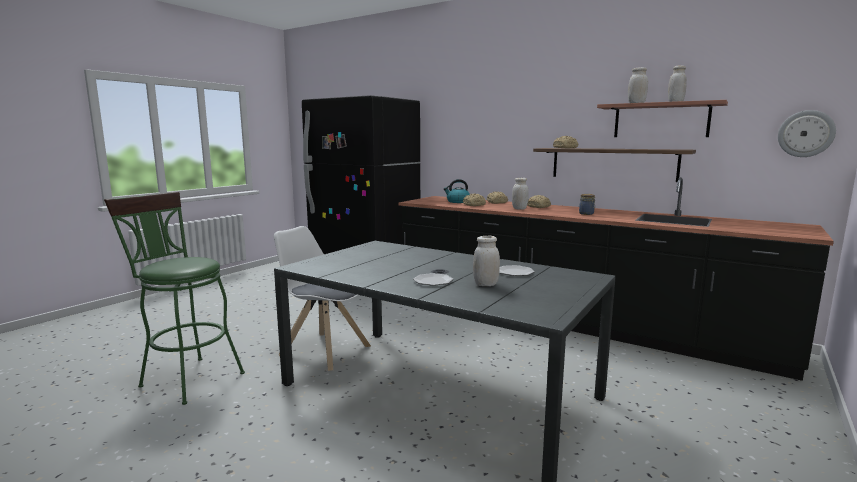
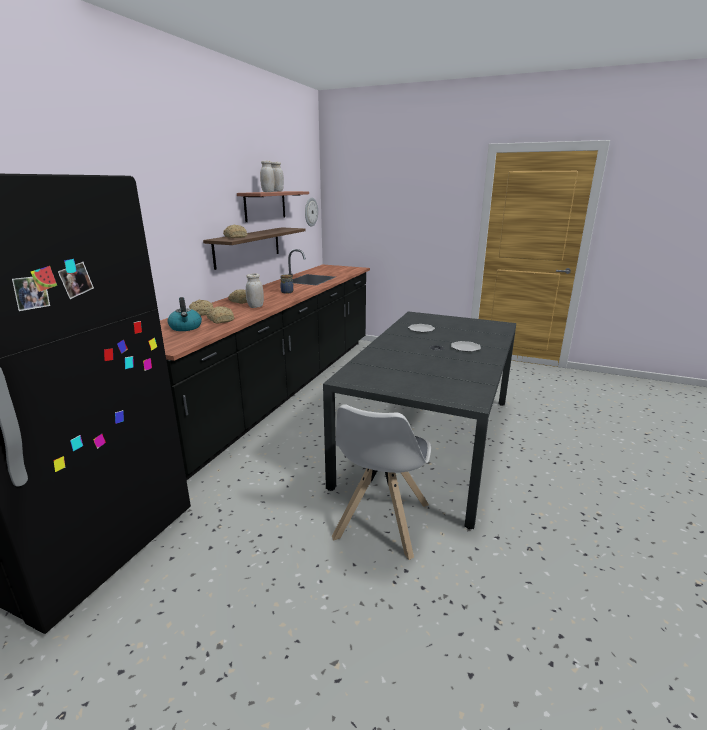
camera: 100 degrees left, 10 degrees up
green stool [104,192,245,405] -> none
white jar [473,236,500,286] -> none

